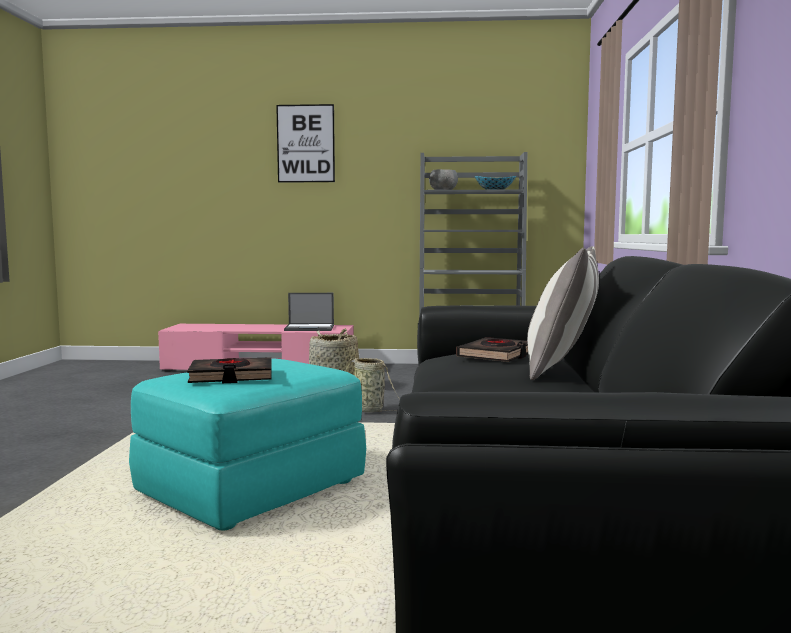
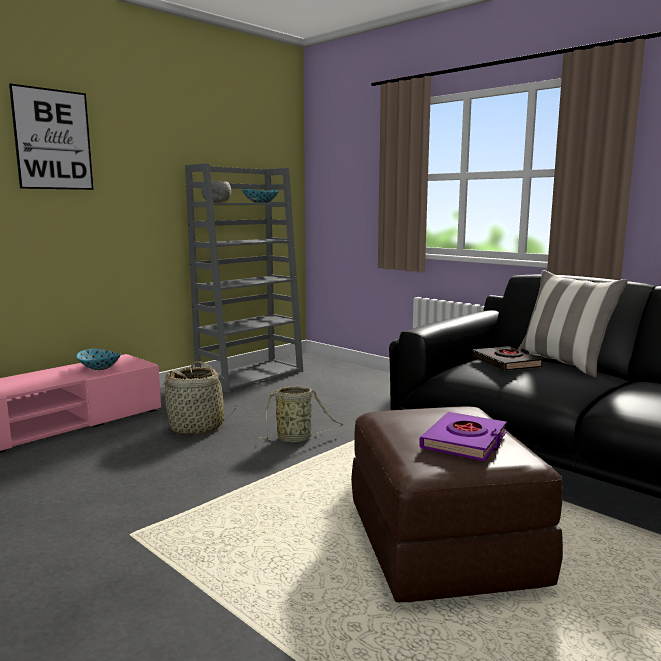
camera: 50 degrees left, 5 degrees up
turquoise ottoman [129,358,366,531] -> brown ottoman [351,407,563,602]
black book [187,357,272,383] -> purple book [419,412,507,461]
laptop [284,293,334,331] -> bowl [76,349,121,370]

